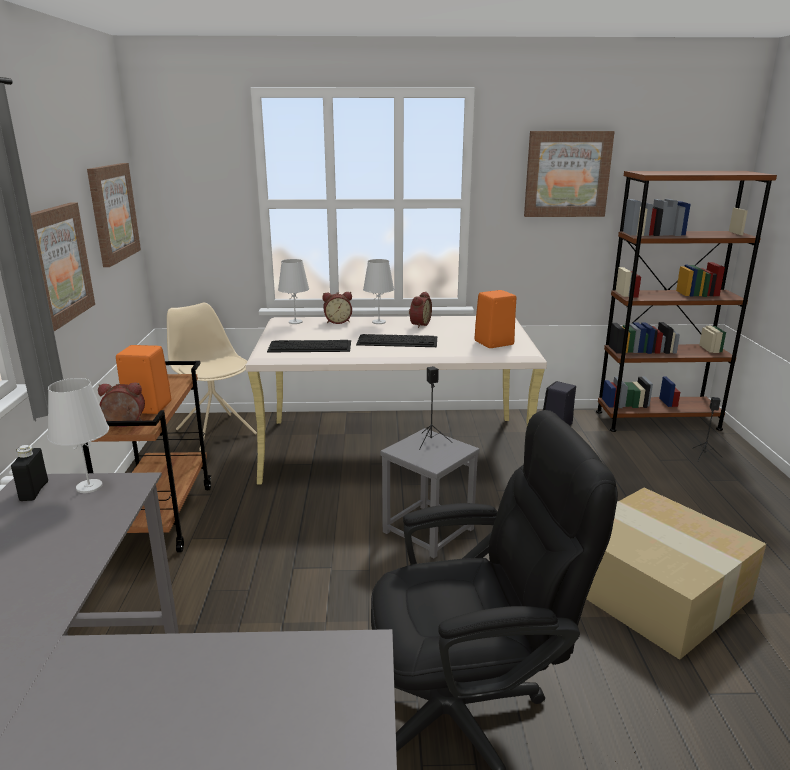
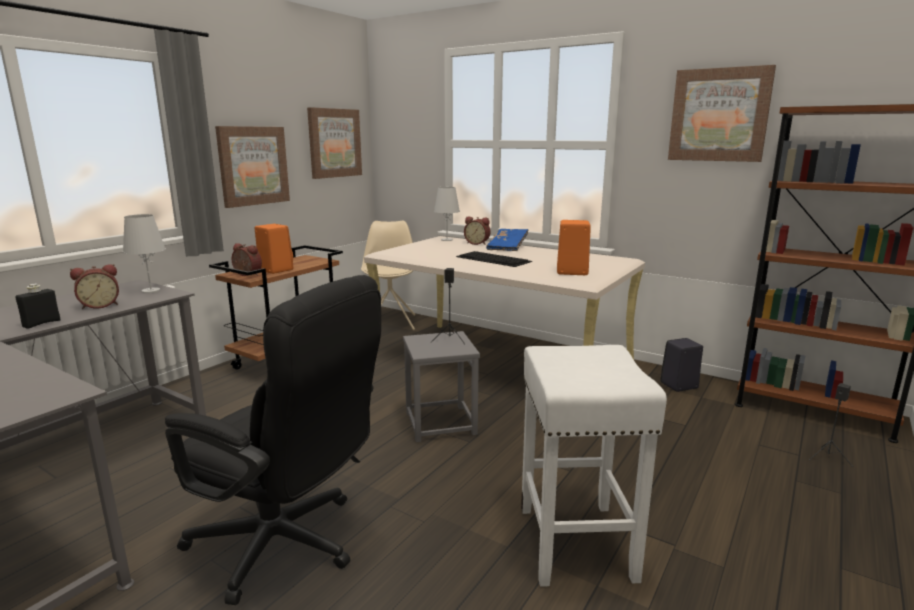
camera: 35 degrees right, 5 degrees down
black bottle [11,445,48,501] -> black bottle moved to [15,284,61,329]
keyboard [267,340,351,352] -> none
white table lamp [363,259,394,324] -> blue book [486,229,528,251]
alarm clock [409,292,432,328] -> alarm clock moved to [70,264,119,309]
cardboard box [586,488,766,660] -> white stool [521,345,667,587]

